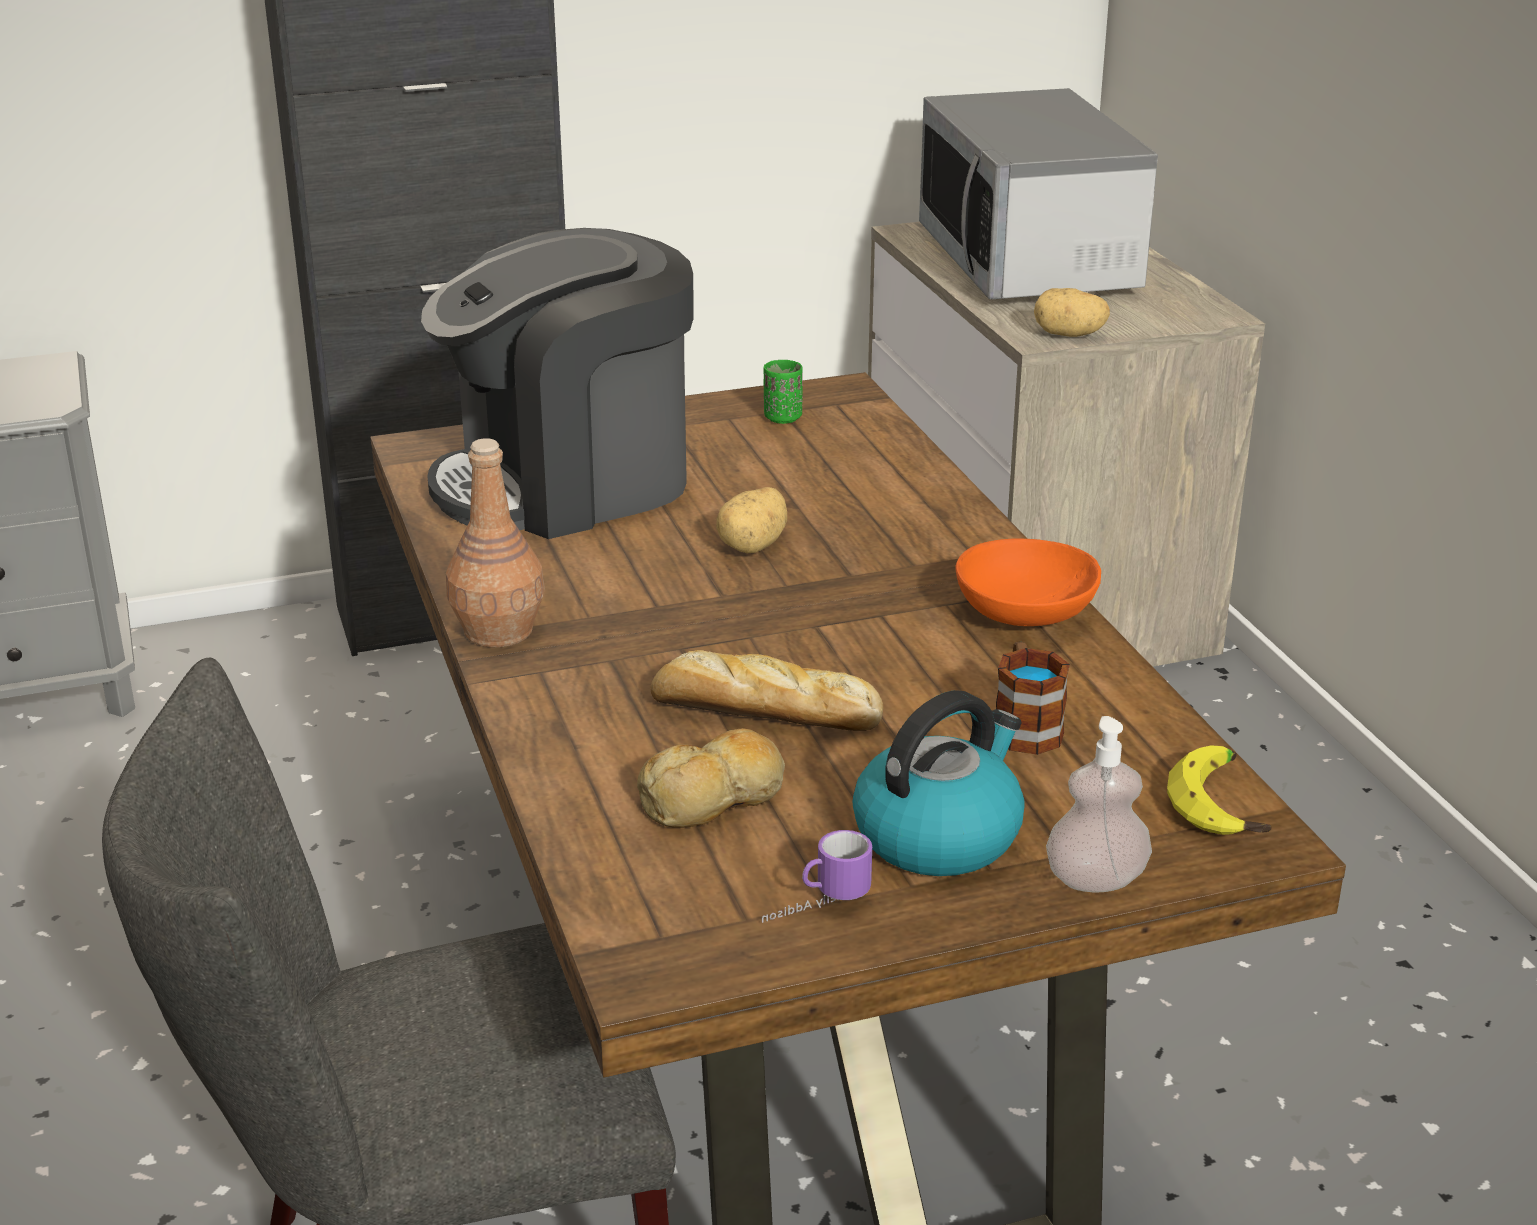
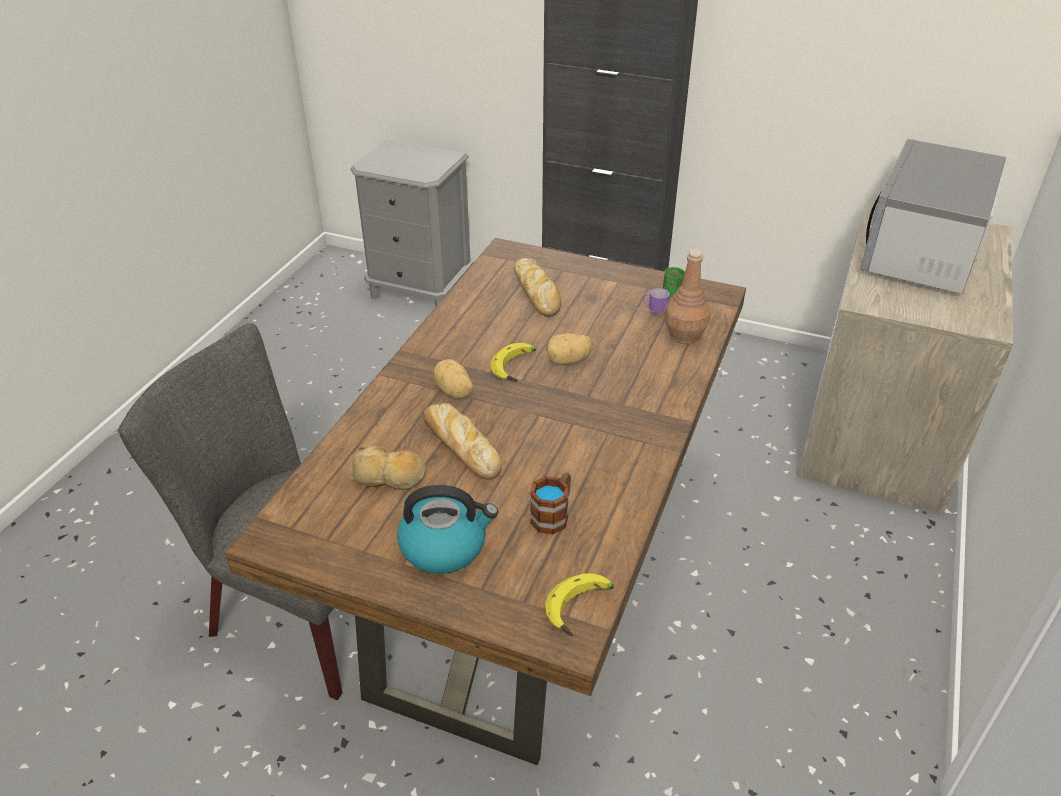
camera: 40 degrees right, 10 degrees up
coffee machine [421,228,693,539] -> bread [514,258,561,317]
brown bottle [446,438,545,648] -> brown bottle moved to [665,249,711,344]
mug [762,830,872,923] -> mug moved to [625,288,670,313]
orange bowl [955,539,1101,626] -> none
potato [1034,288,1110,337] -> potato moved to [433,359,473,398]
soap dispenser [1046,716,1152,892] -> none
none -> banana [490,343,536,382]

